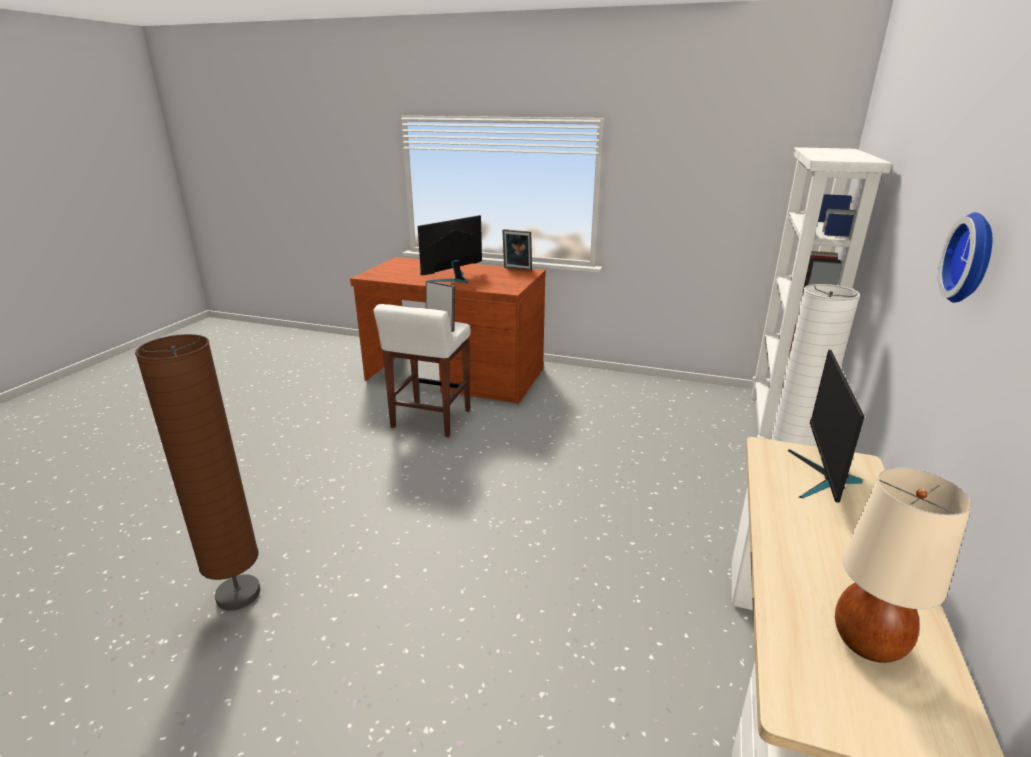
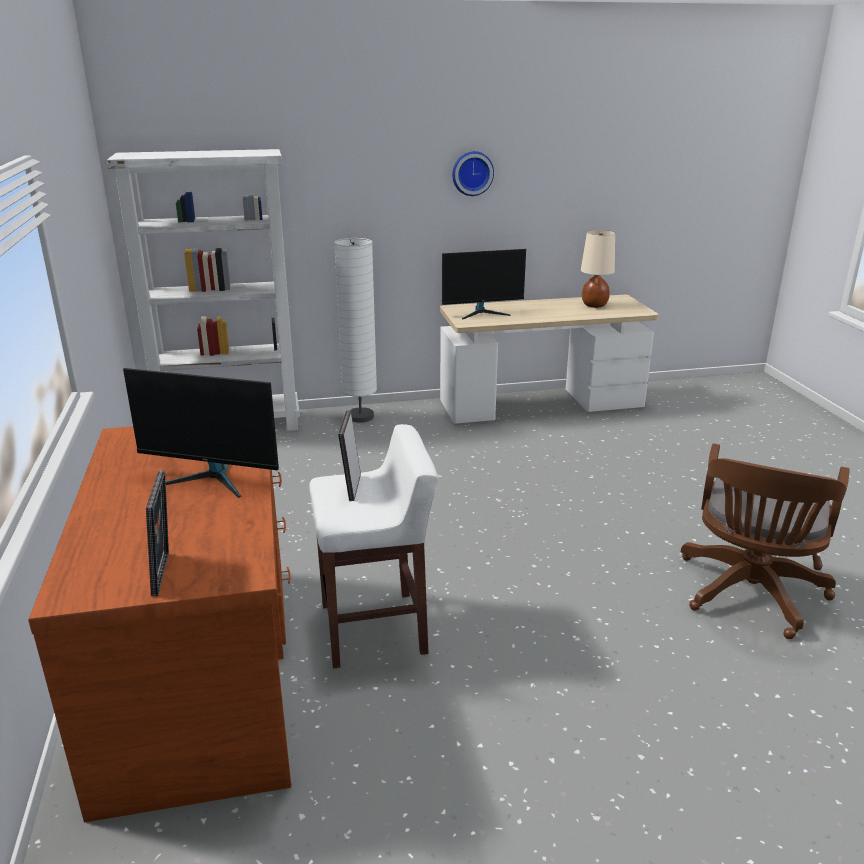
camera: 120 degrees left, 0 degrees up
brown floor lamp [135,334,260,611] -> brown office chair [681,443,849,639]
picture frame [502,229,532,271] -> picture frame moved to [146,471,169,596]

